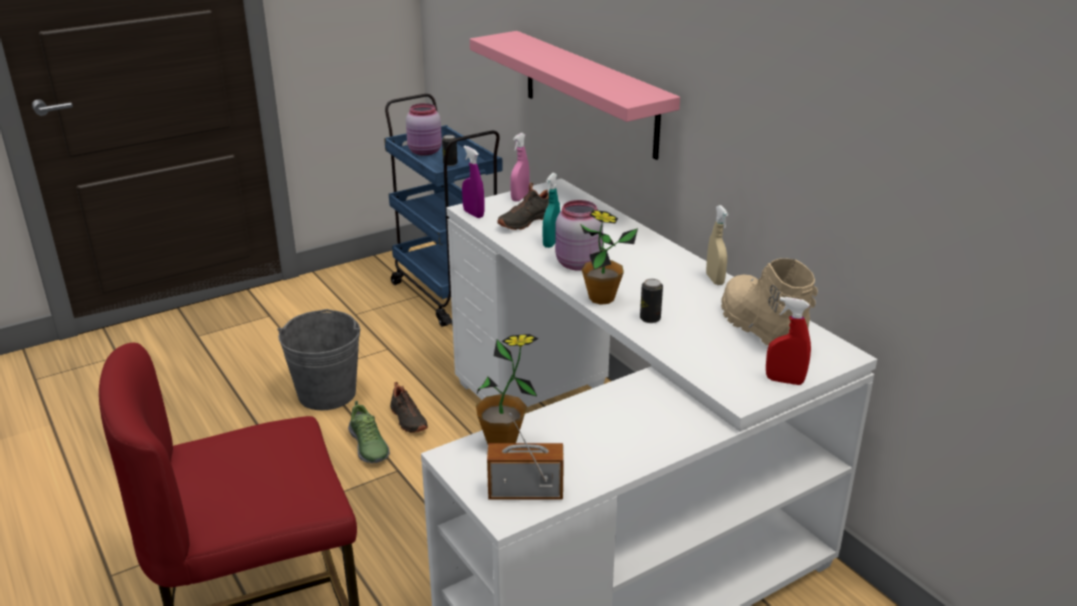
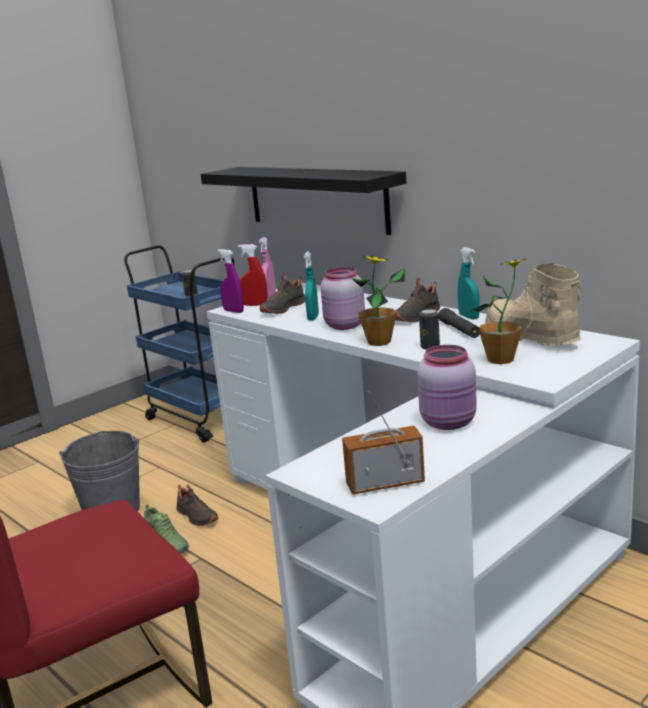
camera: 10 degrees left, 10 degrees down
pink jar [406,103,442,156] -> pink jar moved to [417,345,477,430]
pink shelf [470,31,680,160] -> black shelf [201,167,406,235]
potted plant [476,334,539,444] -> potted plant moved to [471,258,529,364]
beige spray bottle [706,205,728,285] -> turquoise spray bottle [458,247,480,319]
red spray bottle [766,297,811,385] -> red spray bottle moved to [238,244,268,306]
none -> black shoe [395,278,440,323]
none -> black flashlight [438,308,480,338]

